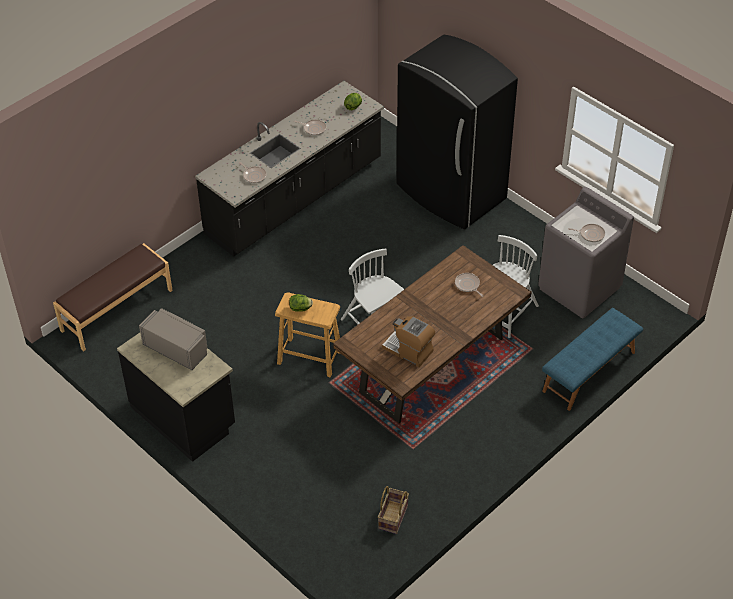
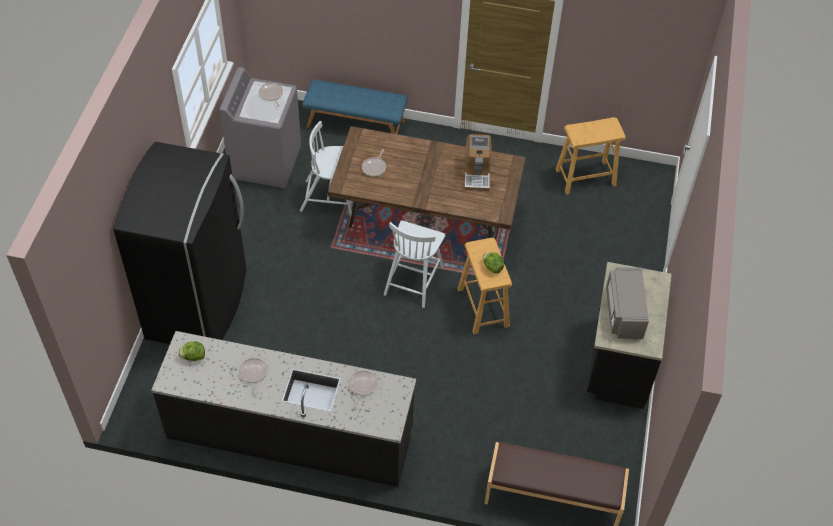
camera: 125 degrees left, 5 degrees up
basket [378,486,409,534] -> beige stool [556,117,626,195]

